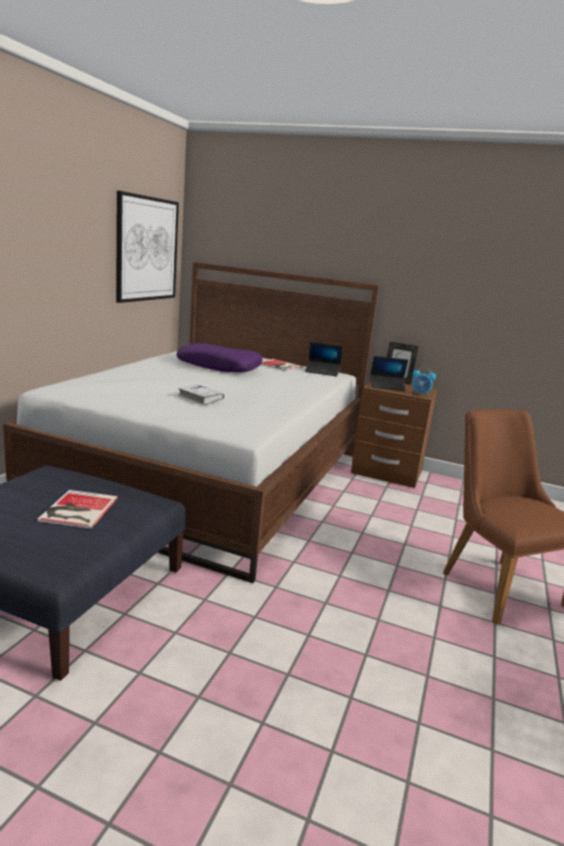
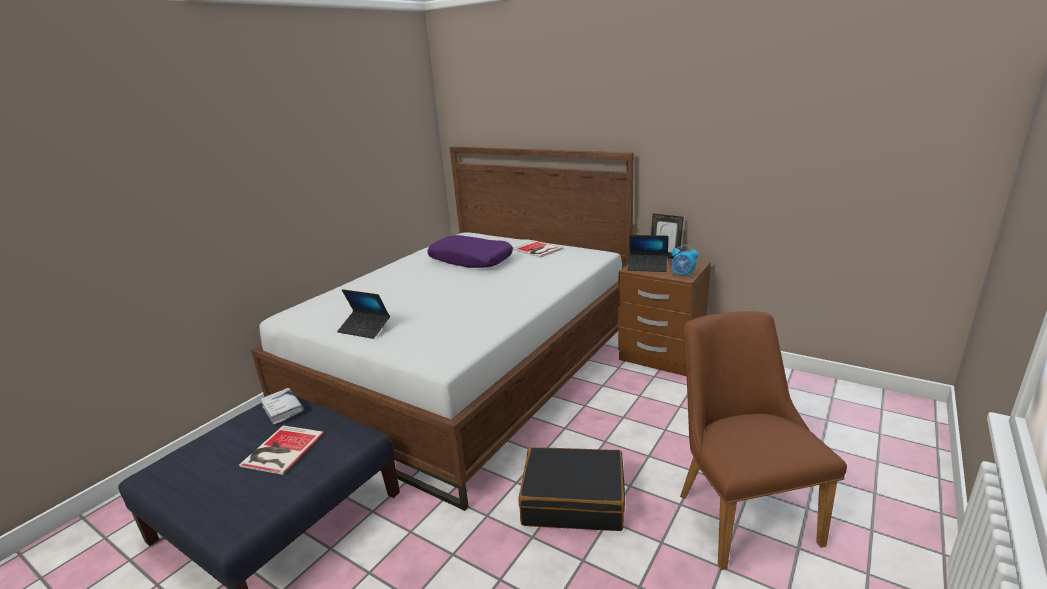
camera: 15 degrees right, 5 degrees up
picture [116,191,179,303] -> none
white book [178,385,224,405] -> white book moved to [260,388,304,425]
laptop [305,342,342,377] -> laptop moved to [337,289,390,339]
none -> black suitcase [518,447,625,531]

